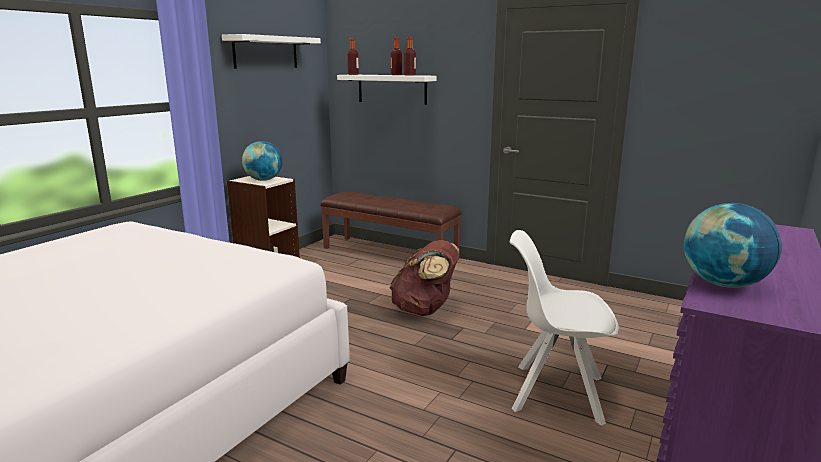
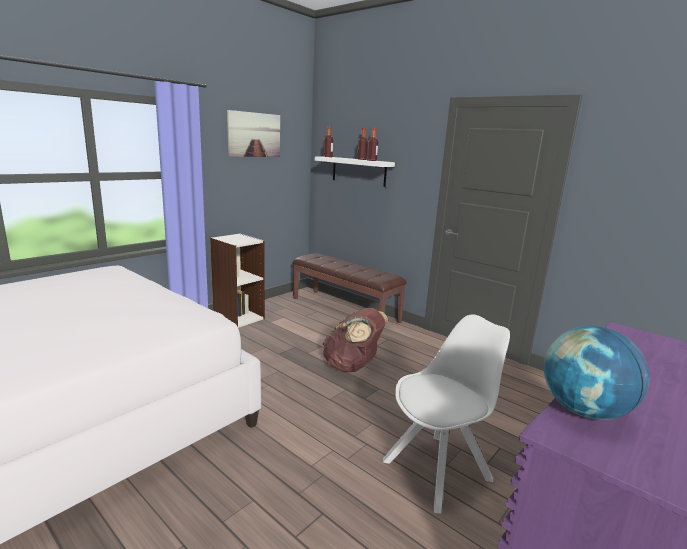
camera: 10 degrees right, 0 degrees up
white shelf [222,34,321,69] -> picture [227,110,280,157]
globe [242,141,283,181] -> none
white chair [510,230,619,426] -> white chair turned 120 degrees clockwise [383,315,510,514]

